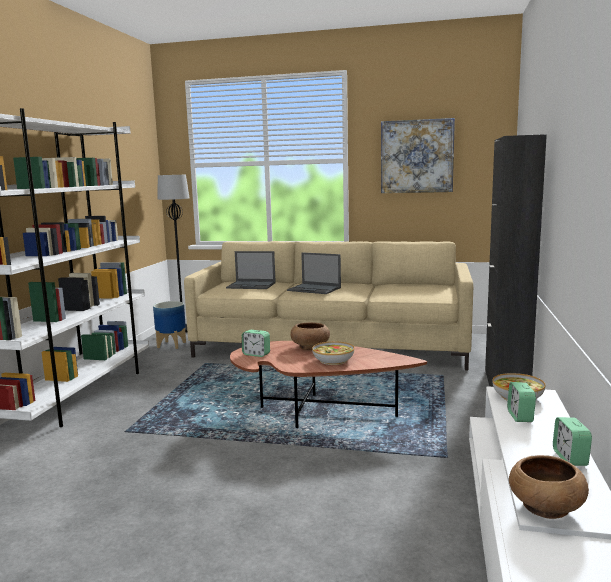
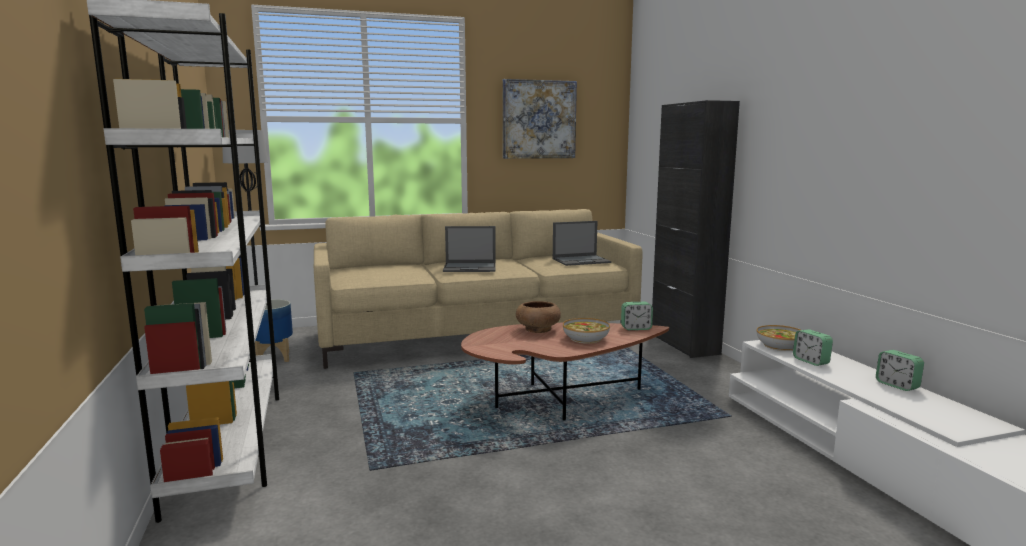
camera: 30 degrees left, 0 degrees up
laptop [226,251,276,289] -> laptop moved to [552,221,611,266]
alarm clock [242,330,270,357] -> alarm clock moved to [621,302,653,330]
brown bowl [509,455,589,519] -> none

